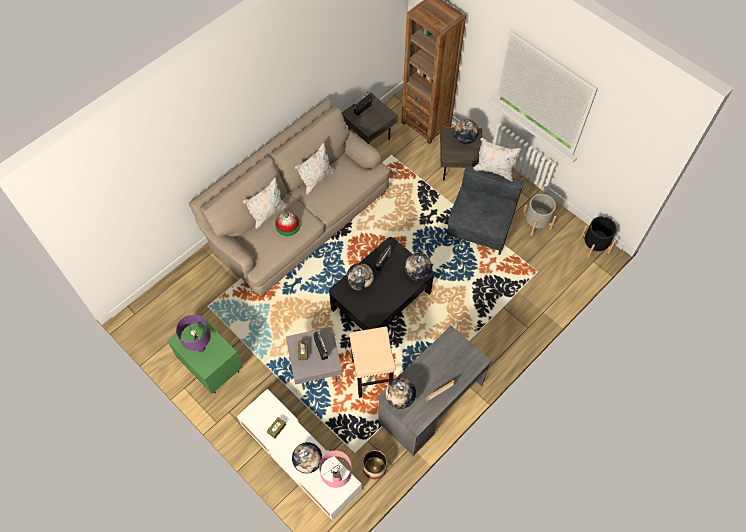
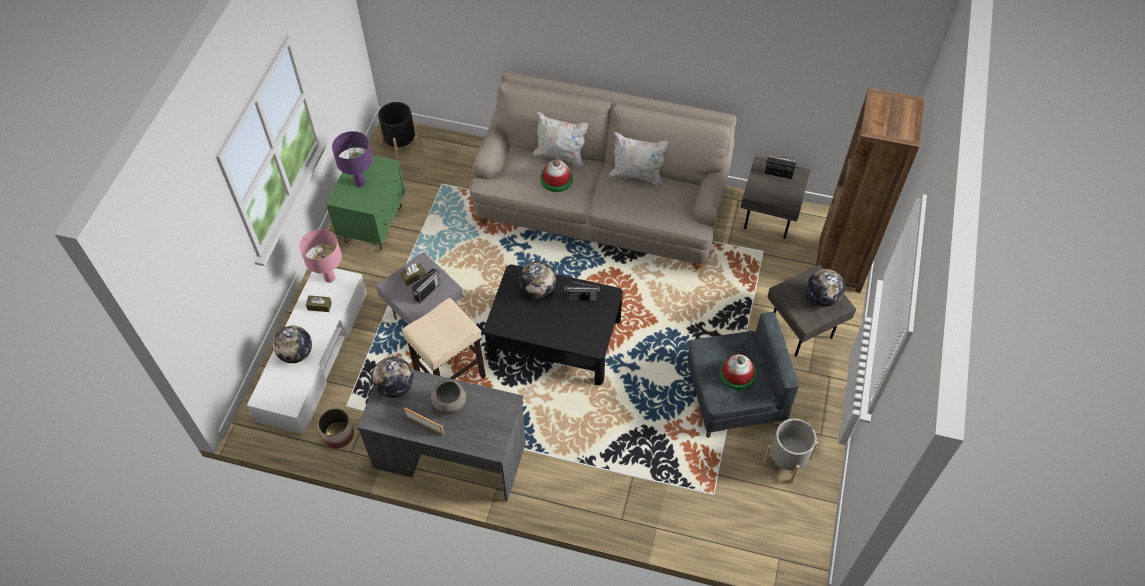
camera: 60 degrees right, 5 degrees down
pink table lamp [319,450,352,488] -> pink table lamp moved to [299,229,342,283]
globe [405,253,432,281] -> none
white pillow [473,138,521,181] -> none
black planter [580,216,617,258] -> black planter moved to [376,102,421,160]
none -> grey bowl [431,380,466,414]
none -> hat [719,354,756,390]

